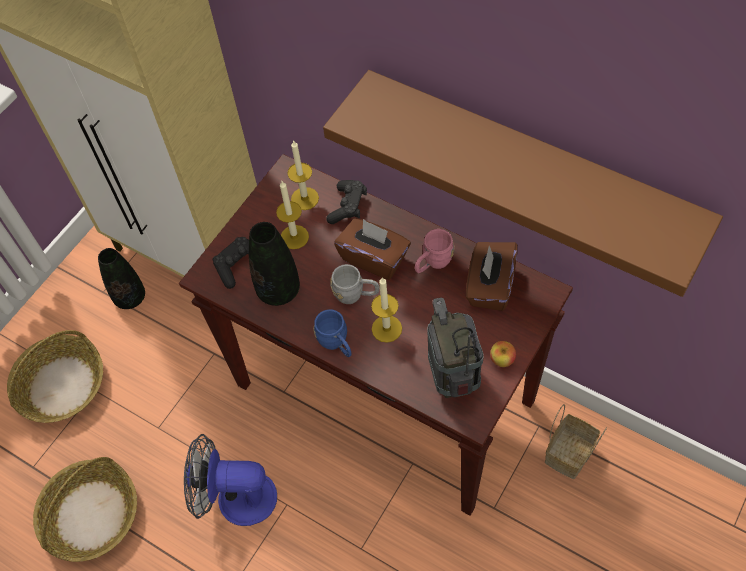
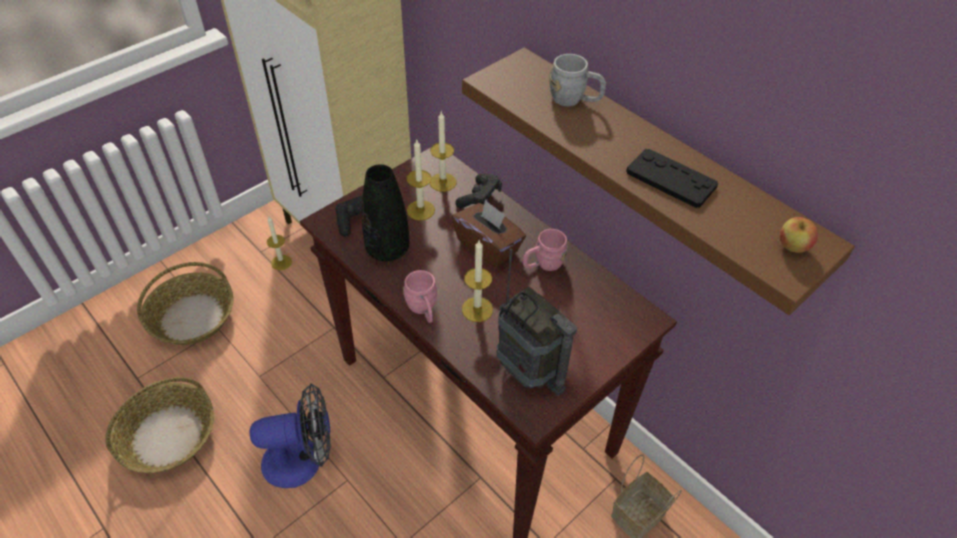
camera: 10 degrees right, 10 degrees down
black vase [98,248,145,309] -> candle [267,216,292,270]
fan [184,434,277,526] -> fan turned 150 degrees clockwise [249,384,330,488]
blue mug [314,309,351,357] -> pink mug [403,270,437,323]
grey mug [330,264,380,304] -> grey mug moved to [549,54,606,106]
radio [427,297,484,398] -> radio turned 135 degrees clockwise [496,249,577,396]
brown tissue box [466,242,518,311] -> none
apple [490,341,516,367] -> apple moved to [780,217,818,253]
none -> black game controller [626,148,718,208]

